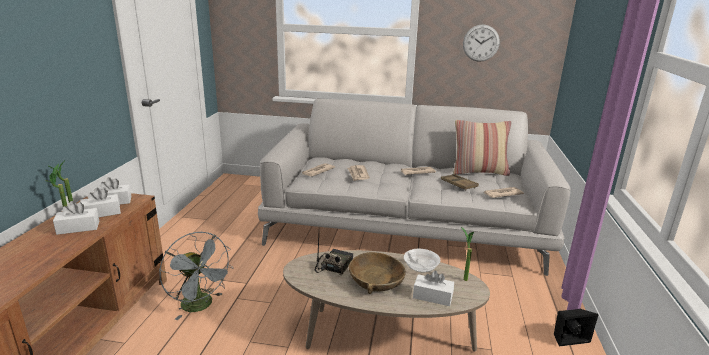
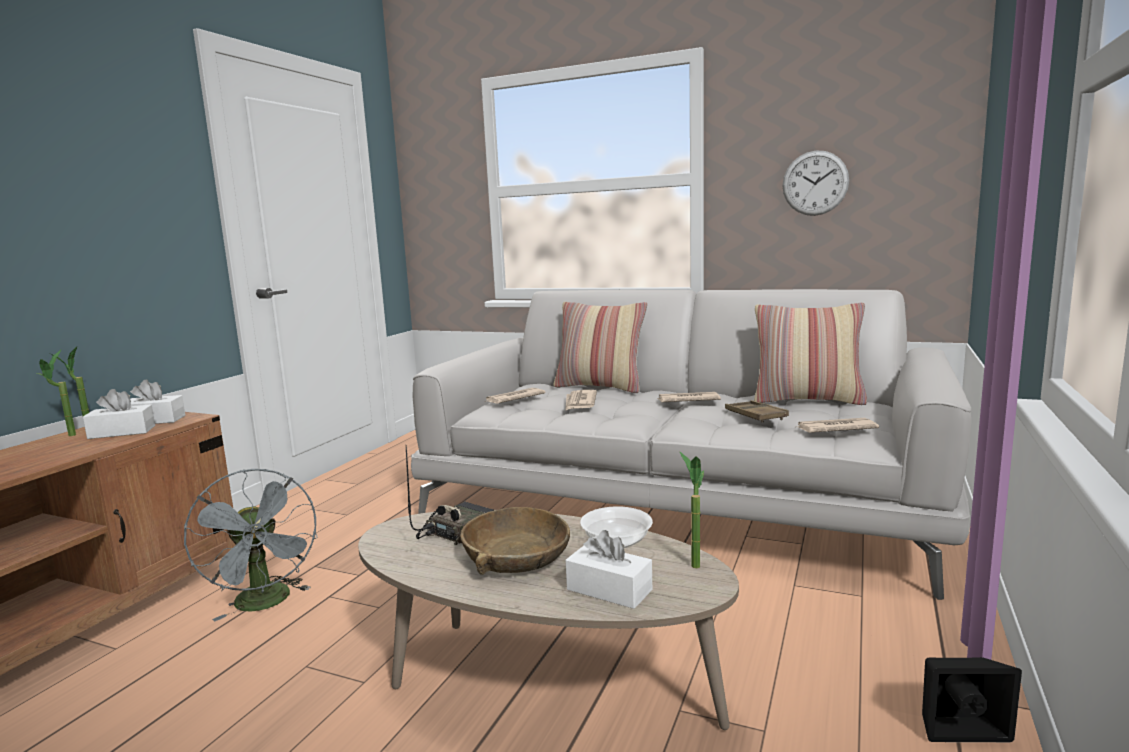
camera: 15 degrees right, 10 degrees down
white tissue box [53,201,99,235] -> none
none -> pillow [553,302,647,393]

